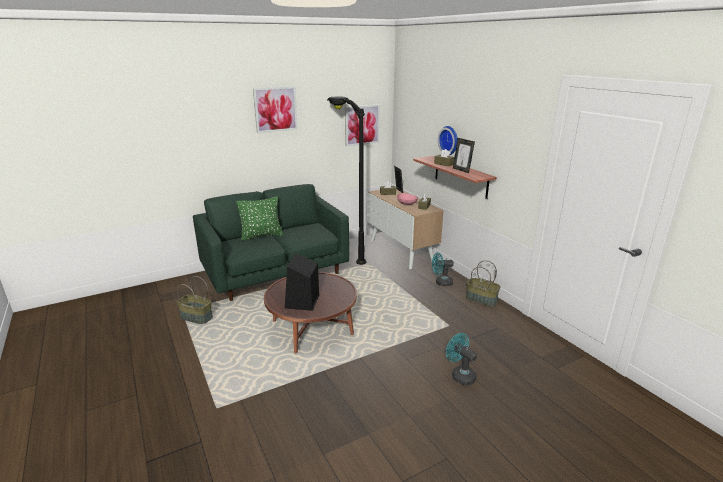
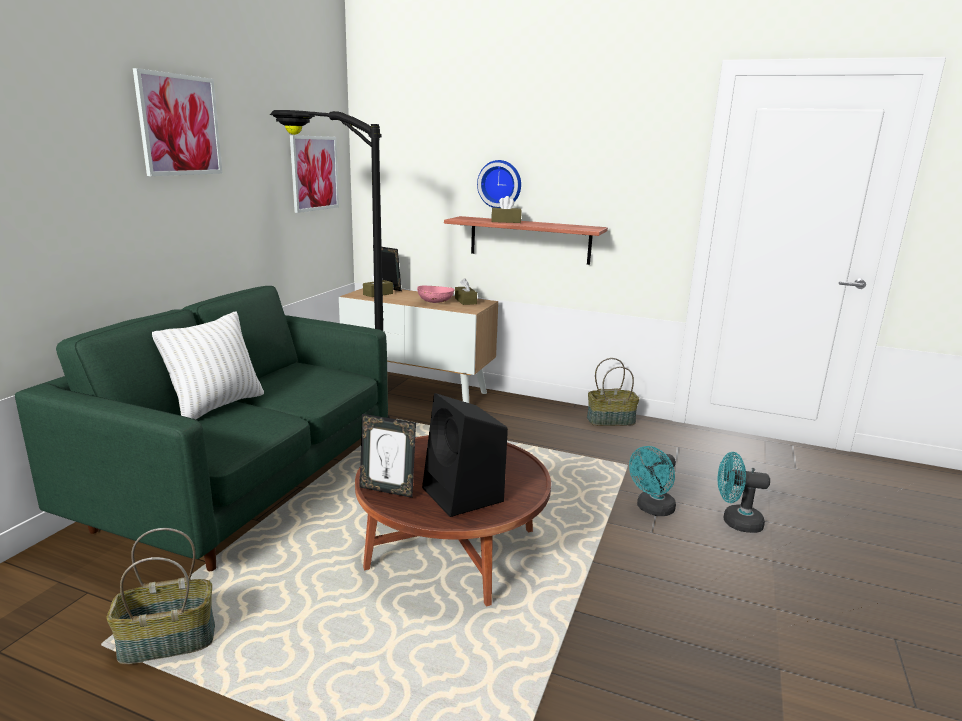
camera: 40 degrees left, 5 degrees down
green pillow [236,196,283,241] -> white pillow [152,311,264,419]
turquoise fan [432,252,454,286] -> turquoise fan moved to [629,446,676,516]
picture frame [453,138,475,173] -> picture frame moved to [360,414,416,498]

